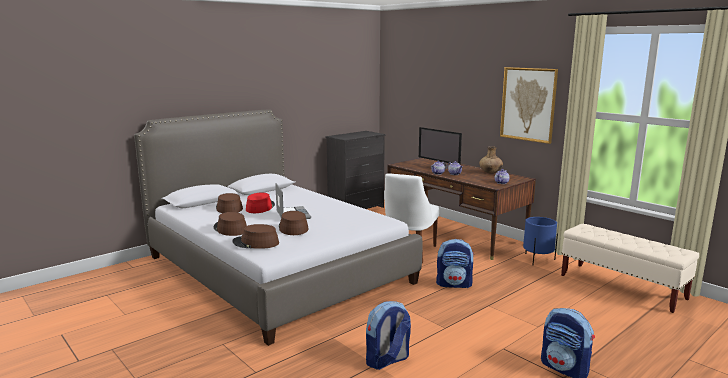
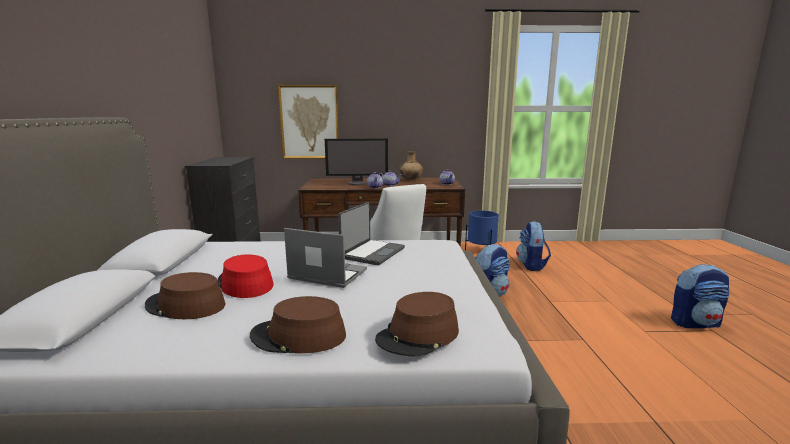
camera: 50 degrees left, 0 degrees up
brown hat [279,211,309,235] -> none
backpack [366,301,411,370] -> backpack moved to [516,221,551,271]
picture [500,67,558,144] -> picture moved to [278,85,339,159]
beige bench [561,224,699,313] -> none
none -> laptop [338,202,405,265]

